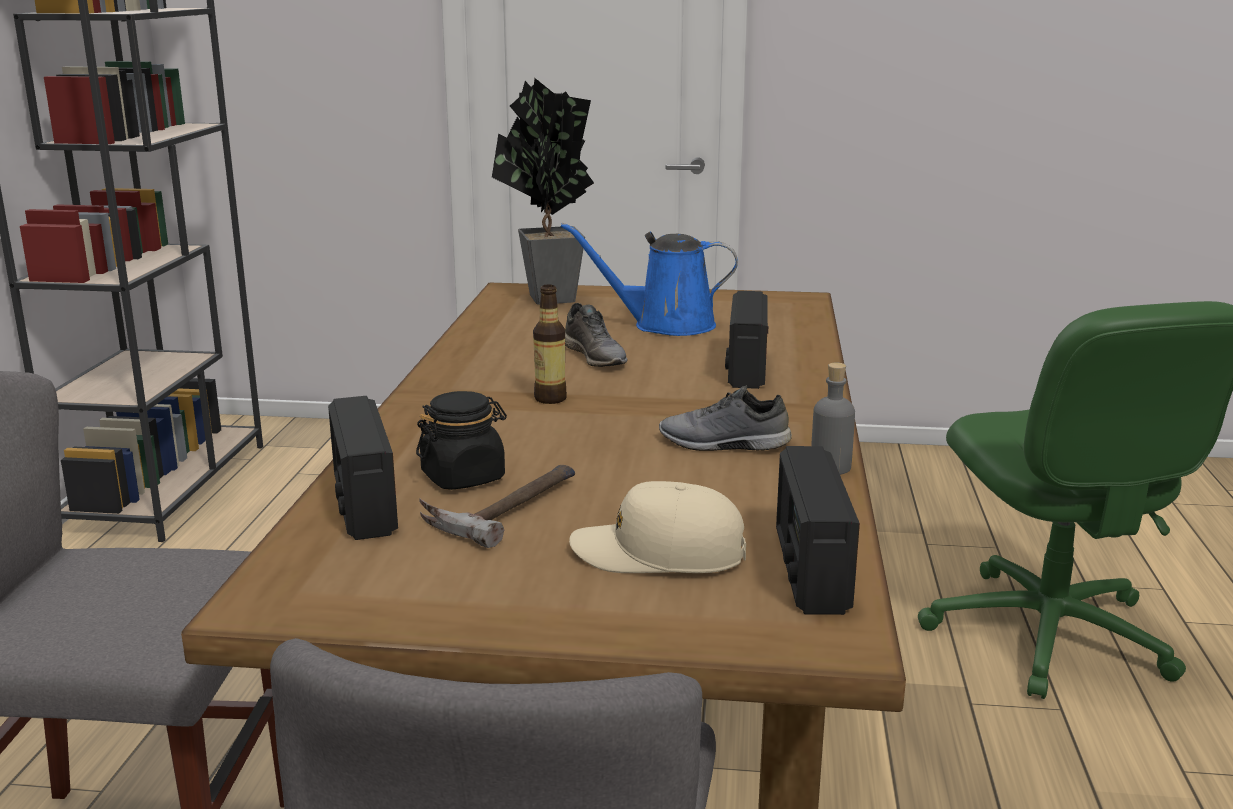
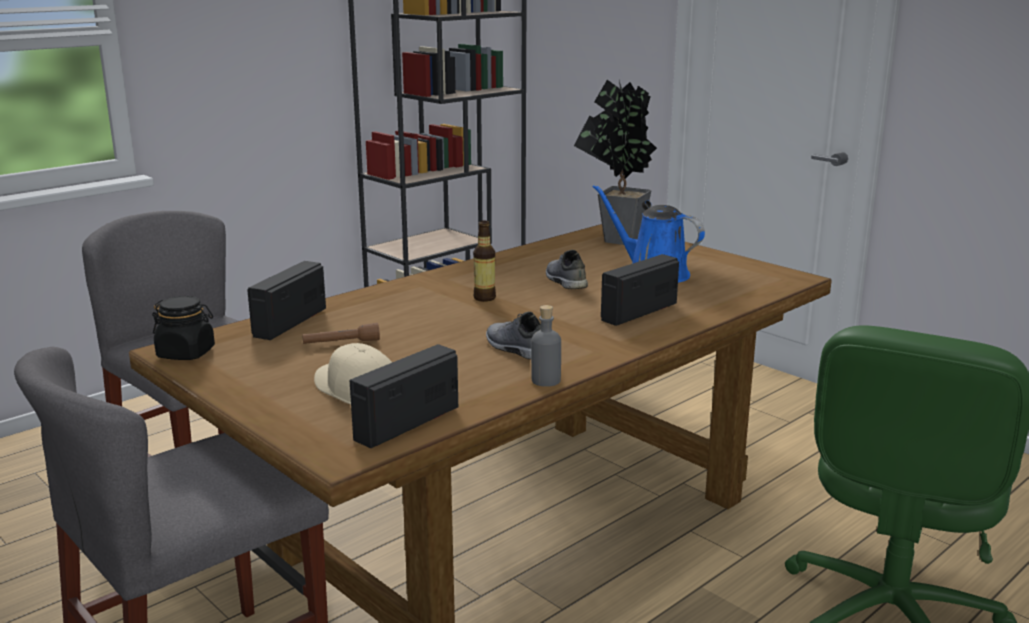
camera: 40 degrees right, 0 degrees up
black jar [416,391,507,490] -> black jar moved to [152,296,215,360]
hammer [419,465,575,548] -> brown flashlight [302,323,380,344]
grey shoe [565,303,627,367] -> grey shoe turned 150 degrees clockwise [546,250,588,289]

